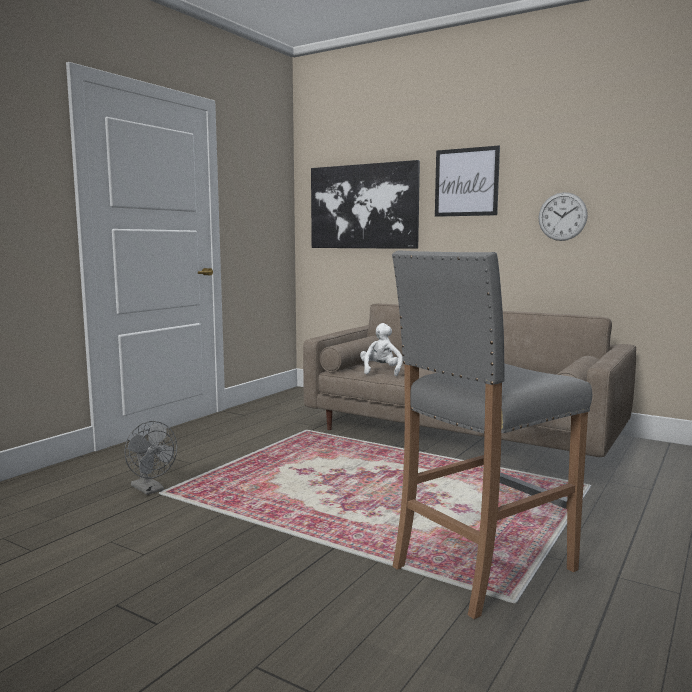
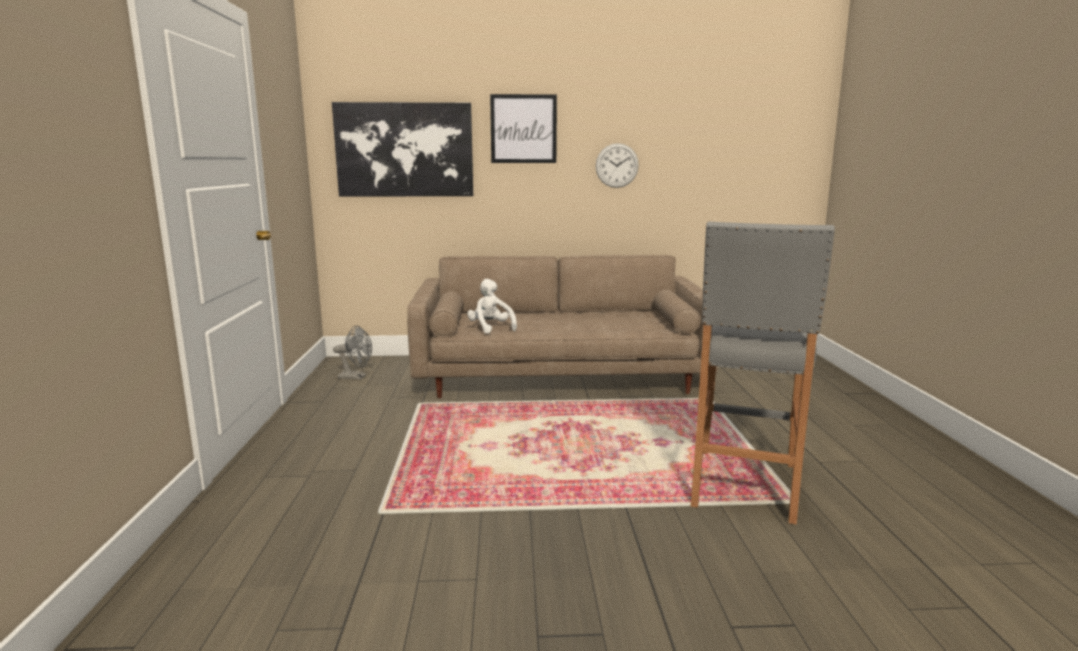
camera: 35 degrees left, 5 degrees up
grey fan [124,421,177,495] -> grey fan moved to [333,326,372,380]

